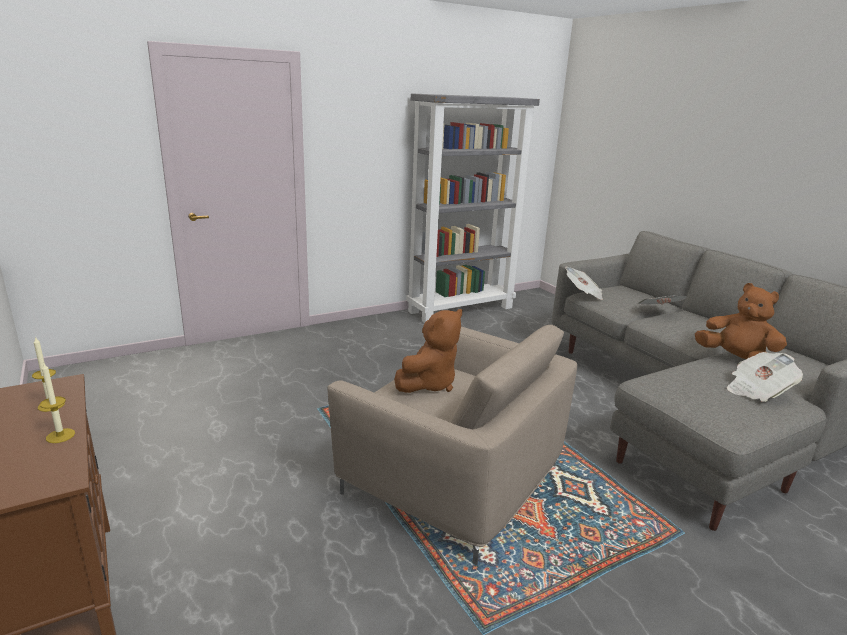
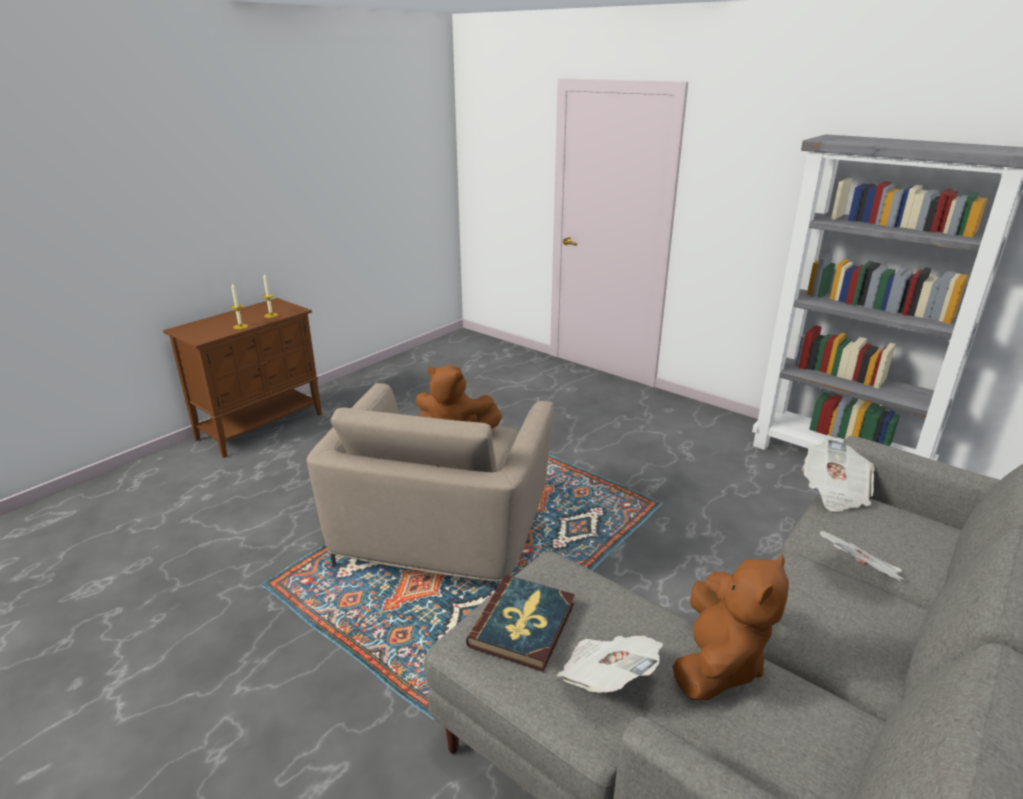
camera: 70 degrees right, 5 degrees up
none -> book [466,575,575,672]

